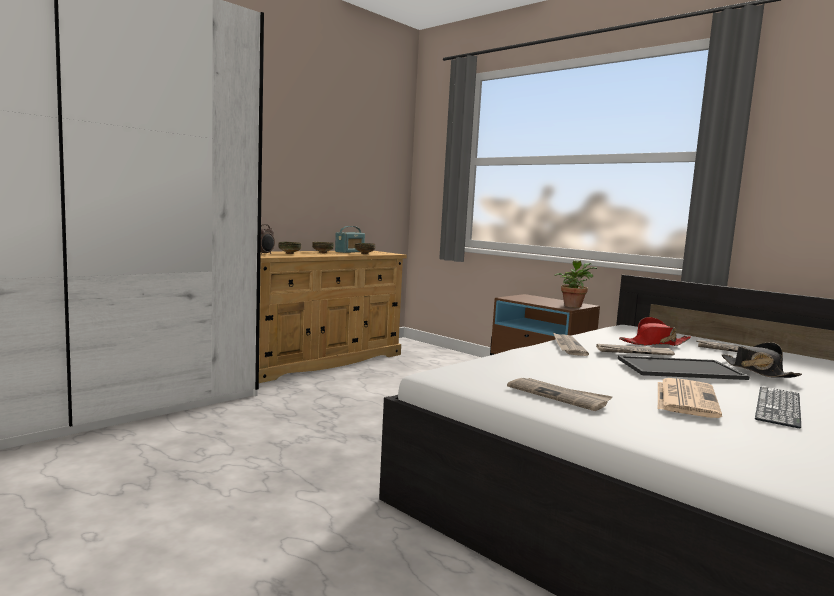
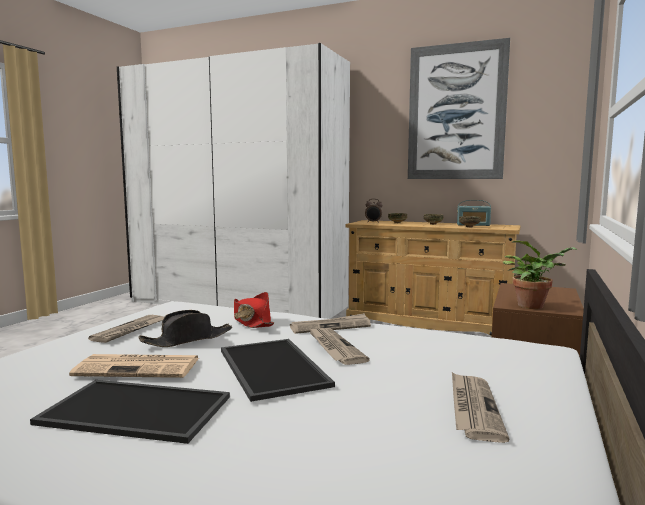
camera: 70 degrees right, 0 degrees up
red hat [619,317,691,346] -> red hat moved to [234,292,274,328]
black hat [721,342,802,378] -> black hat moved to [138,310,232,347]
keyboard [755,386,801,429] -> tray [30,380,230,444]
none -> picture [408,38,510,179]

